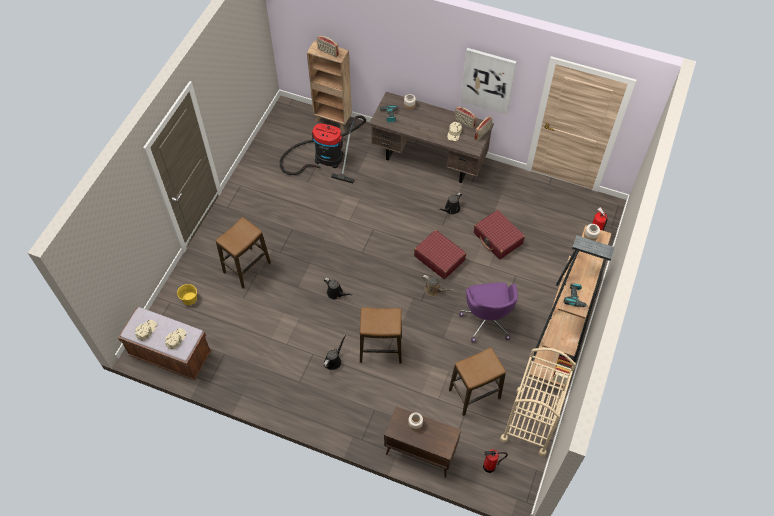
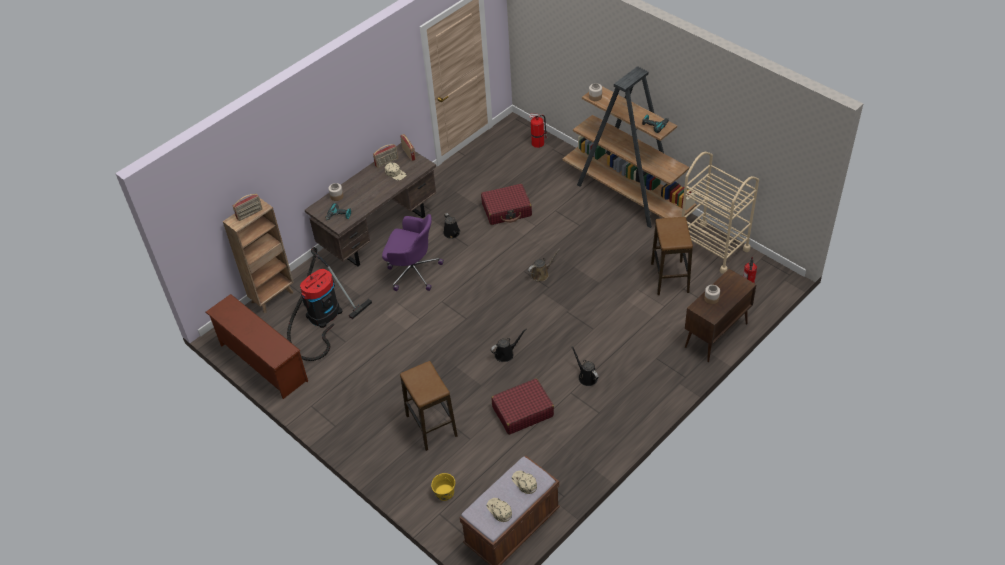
camera: 65 degrees left, 10 degrees down
stool [360,307,402,364] -> none
red suitcase [414,230,466,279] -> red suitcase moved to [491,378,554,435]
purple office chair [459,282,518,343] -> purple office chair moved to [382,214,444,291]
picture [461,48,517,115] -> none
none -> brown shoe rack [206,294,308,399]

